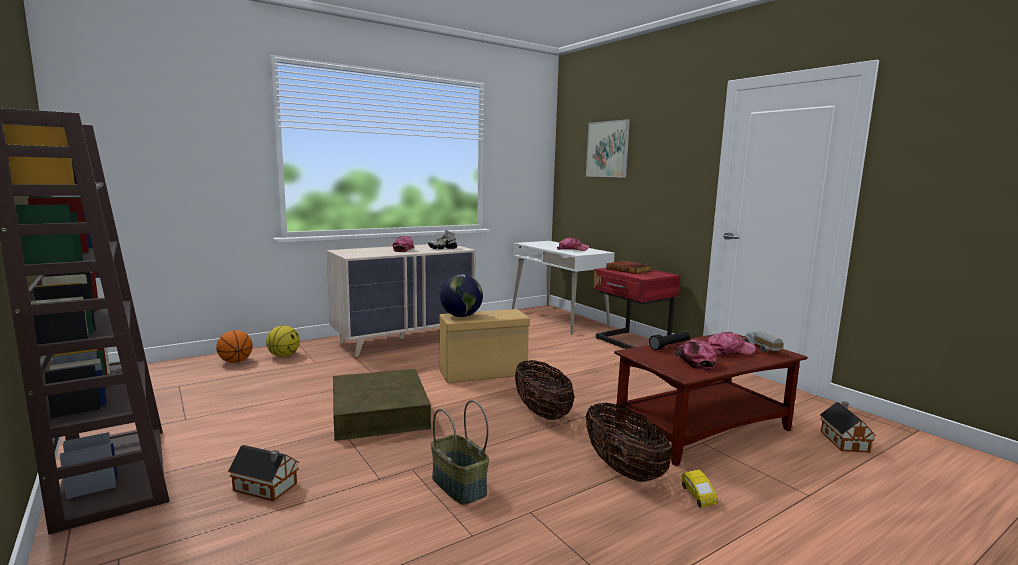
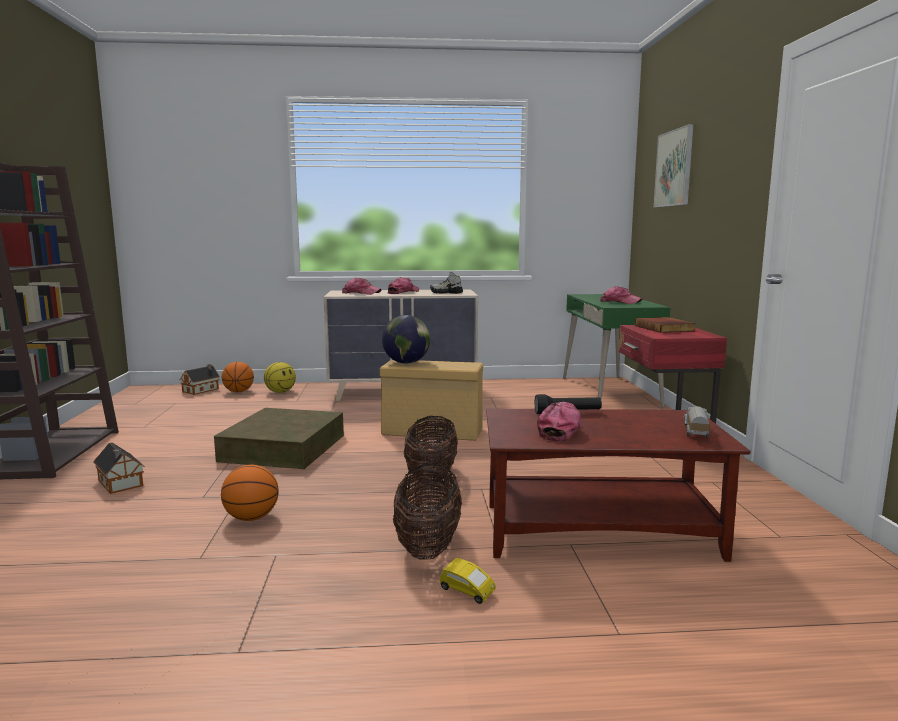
camera: 30 degrees right, 0 degrees up
basket [431,400,489,505] -> basketball [221,465,279,521]
white desk [512,241,615,334] -> green desk [563,294,671,408]
yellow toy car [682,469,718,508] -> yellow toy car turned 75 degrees counterclockwise [440,558,496,604]
cap [706,332,755,355] -> cap moved to [342,278,382,295]
toy house [820,401,876,453] -> toy house moved to [180,364,220,395]

